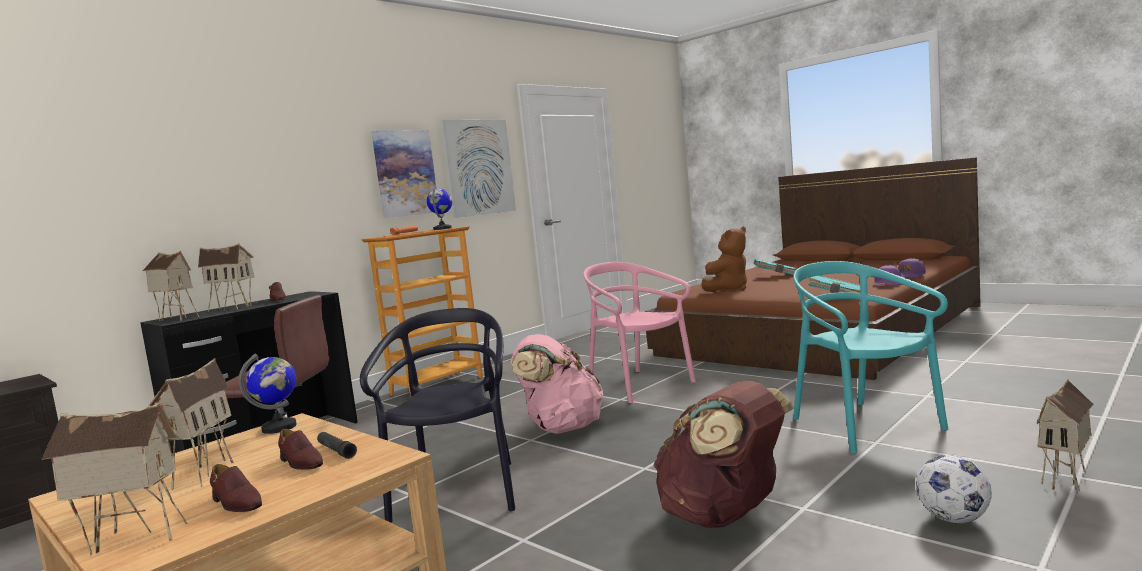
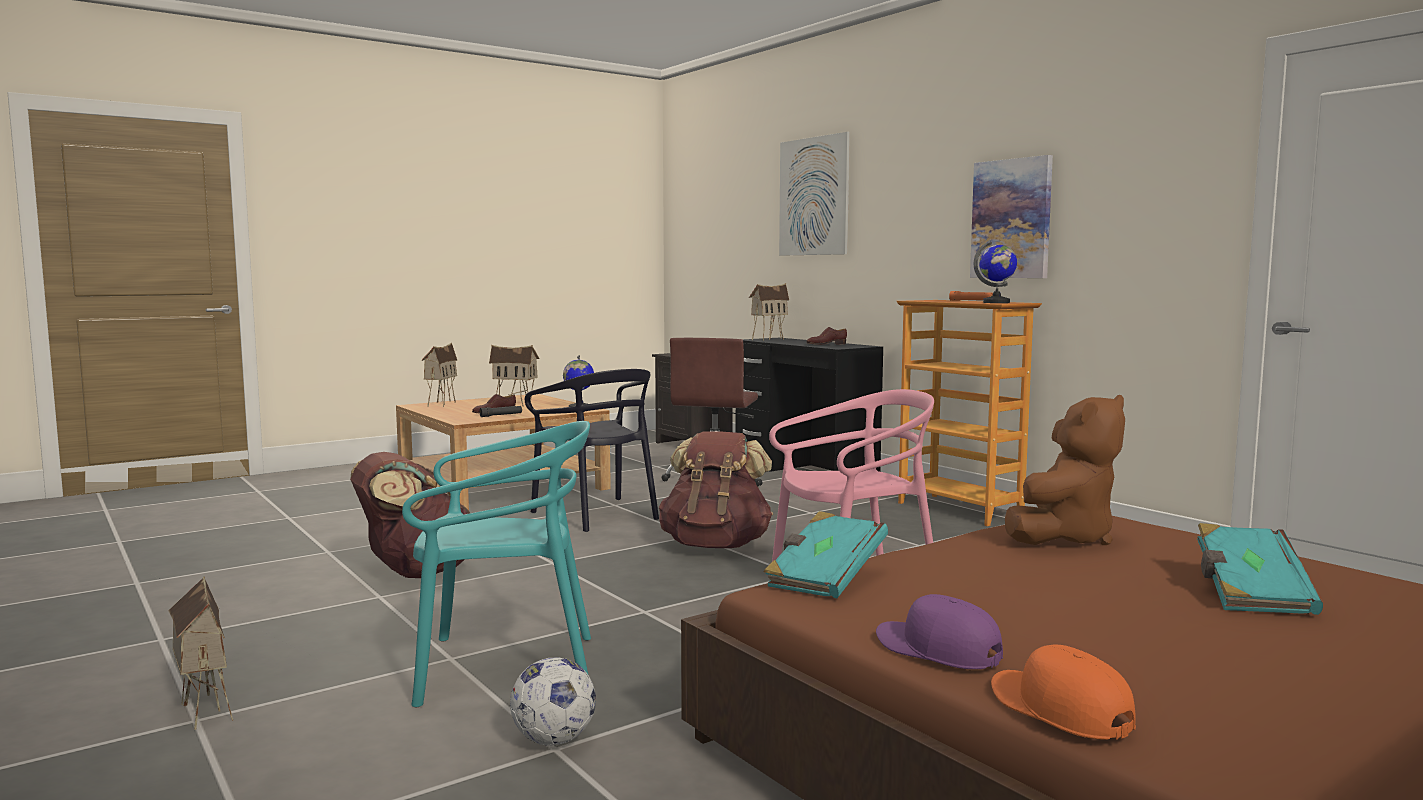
camera: 100 degrees right, 0 degrees up
toy house [198,243,255,312] -> none
brown shoe [210,464,262,512] -> none
black chair [360,308,515,523] -> black chair turned 45 degrees clockwise [525,369,659,532]
picture [441,120,516,218] -> picture moved to [779,132,850,256]
pink backpack [510,334,603,434] -> brown backpack [659,432,773,548]
brown plush toy [701,227,747,292] -> brown plush toy turned 105 degrees counterclockwise [1005,395,1125,545]
purple cap [898,258,926,278] -> orange cap [991,644,1136,740]
football [916,455,992,523] -> football moved to [510,657,596,746]

